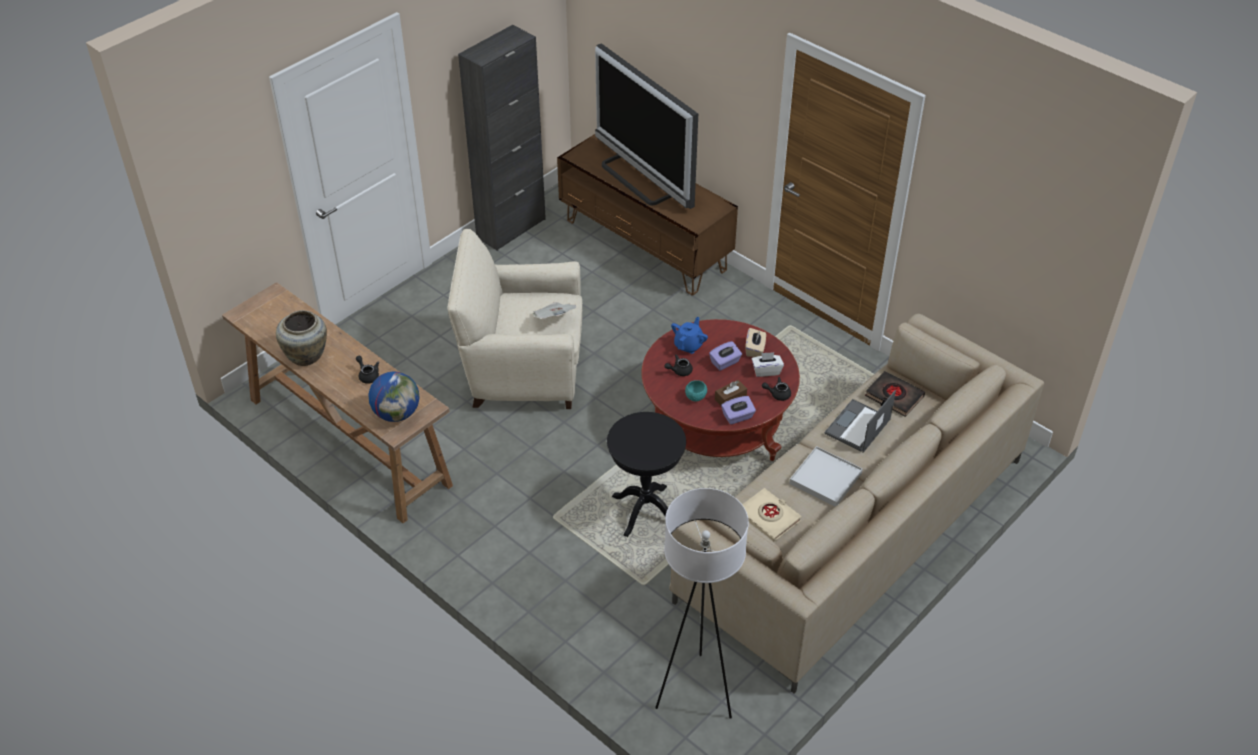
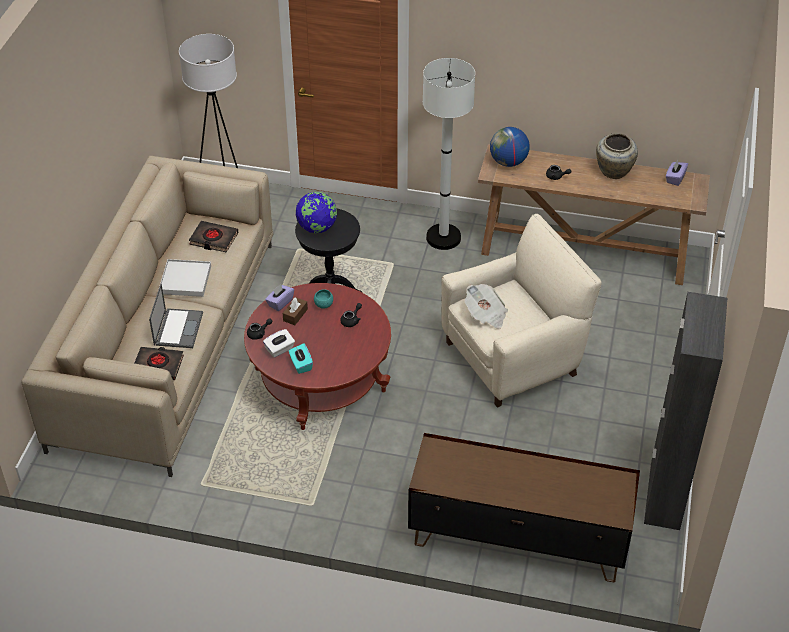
camera: 150 degrees right, 0 degrees up
television [595,43,698,209] -> none
blue teapot [671,317,708,354] -> none
purple tissue box [709,341,742,371] -> purple tissue box moved to [666,160,688,186]
beige book [742,488,802,542] -> black book [189,221,238,253]
beige tissue box [746,328,766,357] -> turquoise tissue box [289,343,313,374]
none -> globe [296,192,337,233]
none -> white floor lamp [423,58,475,250]

